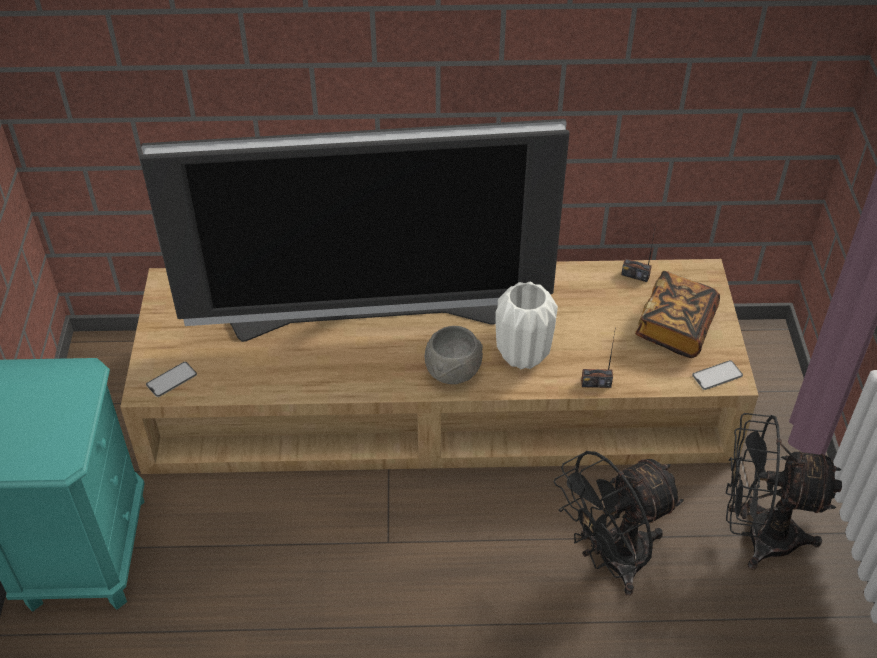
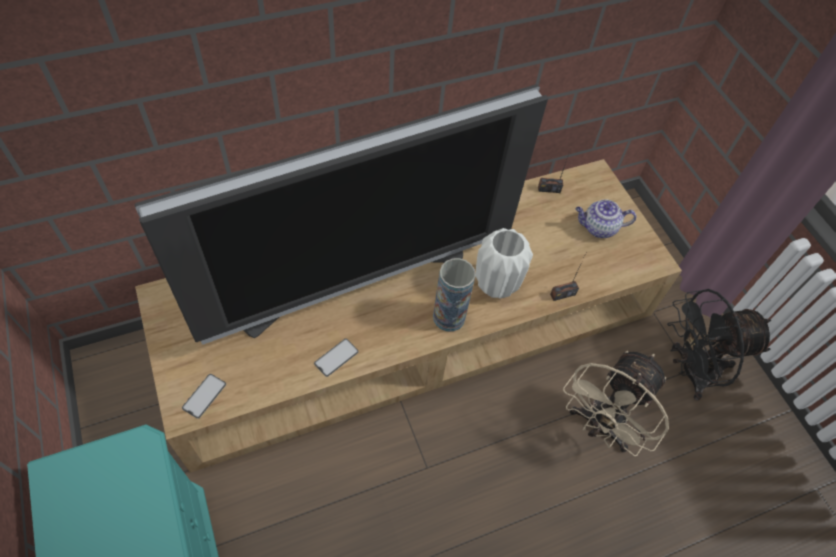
camera: 25 degrees left, 10 degrees up
grey bowl [425,326,483,384] -> vase [433,258,476,332]
black fan [554,451,684,595] -> beige fan [563,351,669,456]
book [635,271,720,358] -> teapot [575,199,636,238]
phone [692,360,743,390] -> phone moved to [314,339,359,377]

